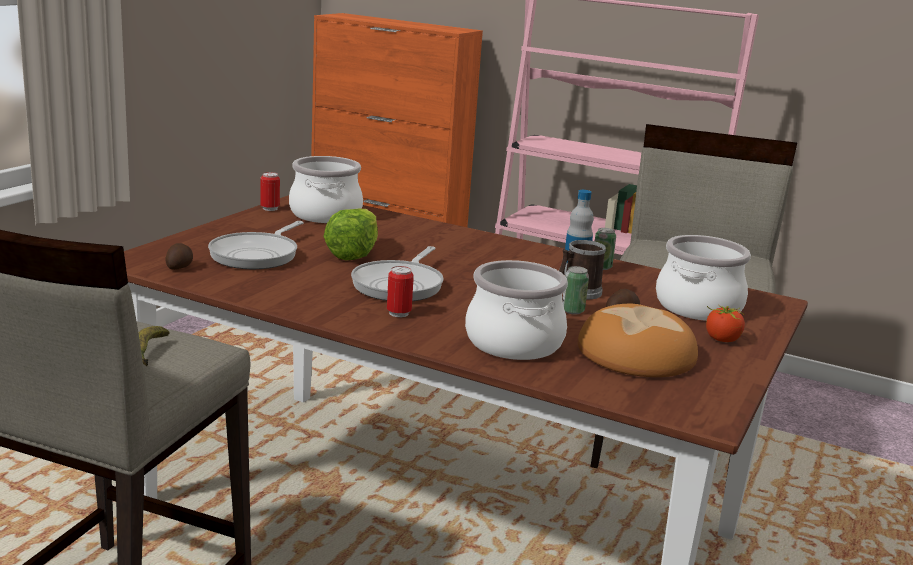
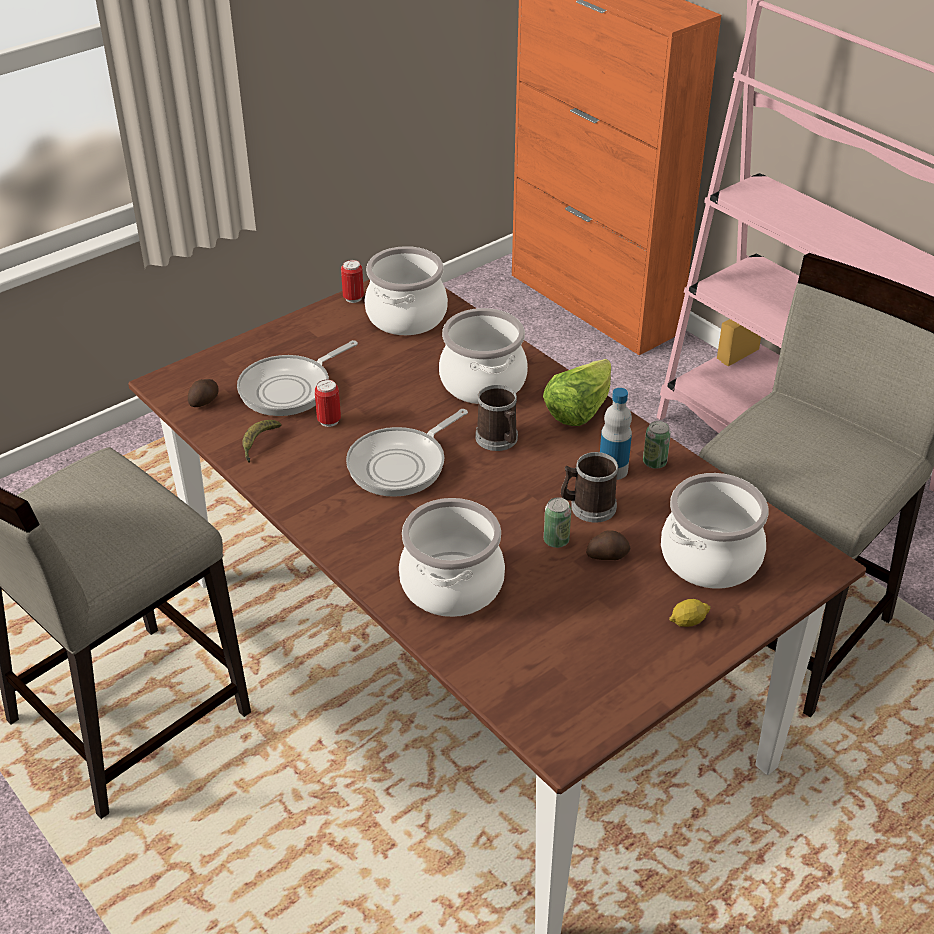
camera: 25 degrees right, 20 degrees up
banana [138,326,170,366] -> banana moved to [242,420,281,463]
lettuce [323,208,378,260] -> lettuce moved to [543,359,611,426]
can [387,266,414,317] -> can moved to [315,380,341,427]
bread [578,304,698,377] -> none
tomato [706,306,745,342] -> lemon [669,599,711,627]
none -> cooking pot [439,308,528,404]
none -> mug [475,385,518,451]

